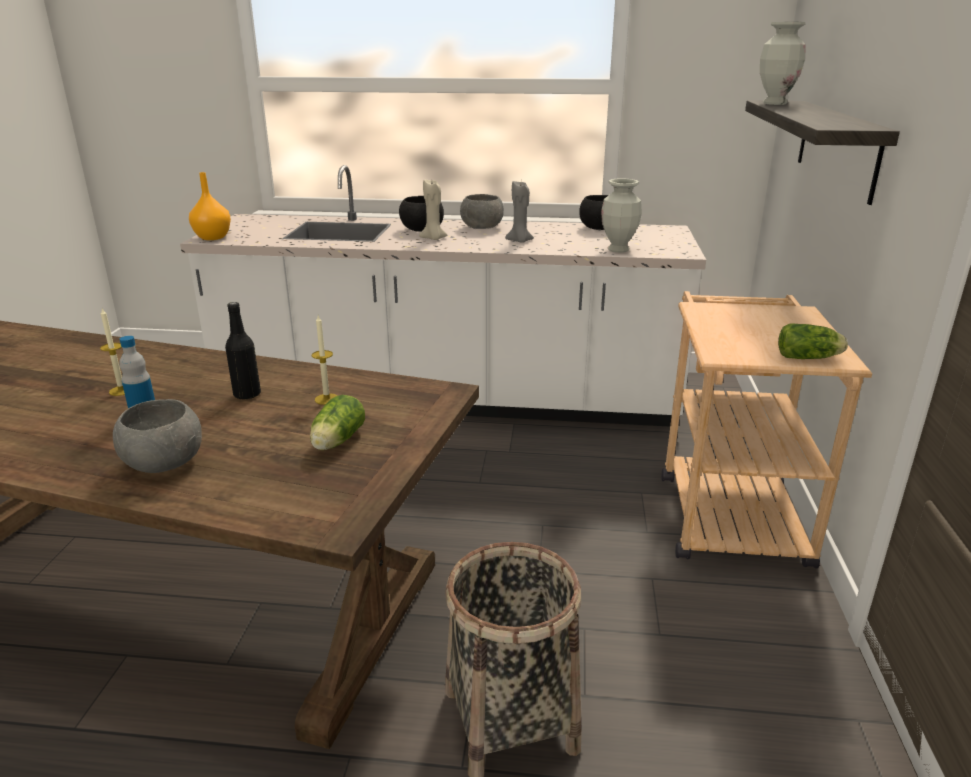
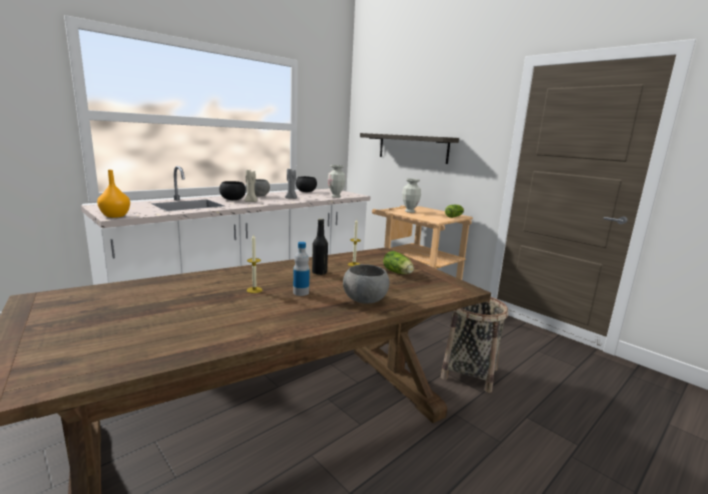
camera: 50 degrees left, 10 degrees down
vase [760,22,806,105] -> vase moved to [402,178,421,213]

